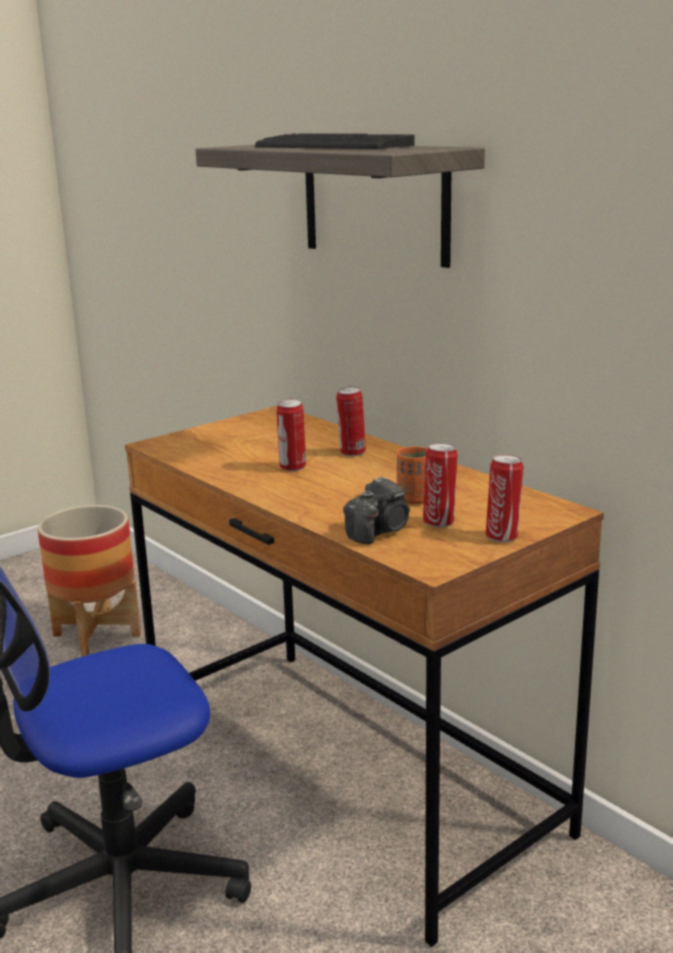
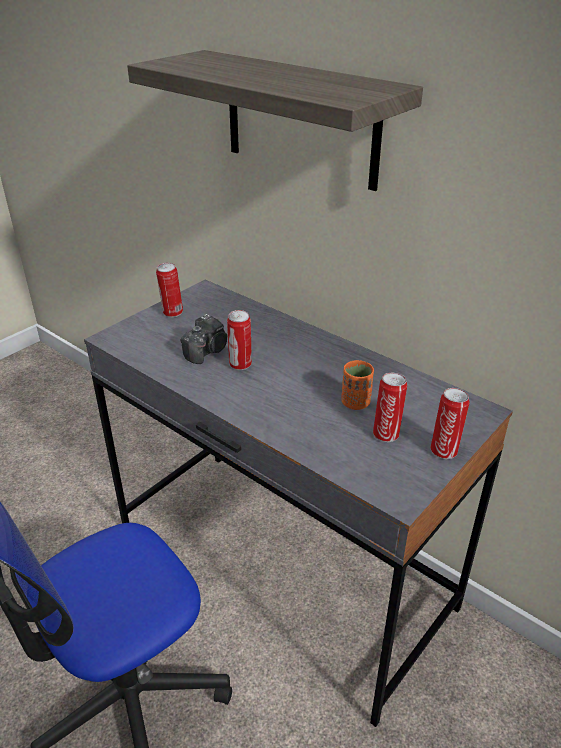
camera: 10 degrees left, 15 degrees up
planter [37,505,141,657] -> none
brown desk [125,406,604,947] -> grey desk [84,280,513,727]
keyboard [255,133,414,149] -> none
can [336,386,366,456] -> can moved to [156,263,183,317]
camera [343,476,410,544] -> camera moved to [180,314,228,364]

